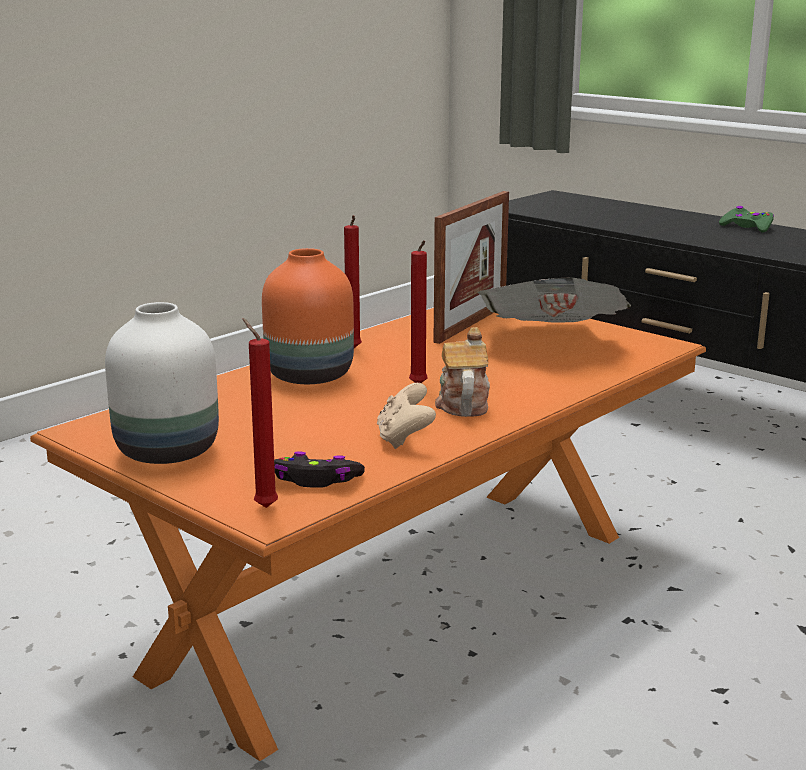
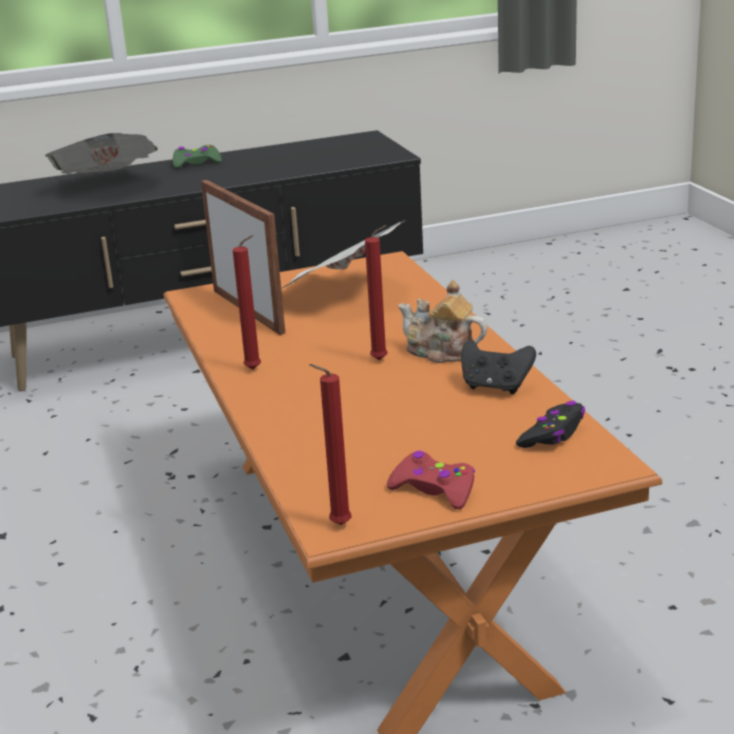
camera: 60 degrees left, 5 degrees up
white vase [105,302,219,464] -> red game controller [387,451,475,509]
red candle [242,318,278,508] -> red candle moved to [309,364,352,525]
orange vase [262,248,354,384] -> none
beige game controller [377,383,436,449] -> black game controller [461,339,536,394]
none -> newspaper [45,133,158,174]

